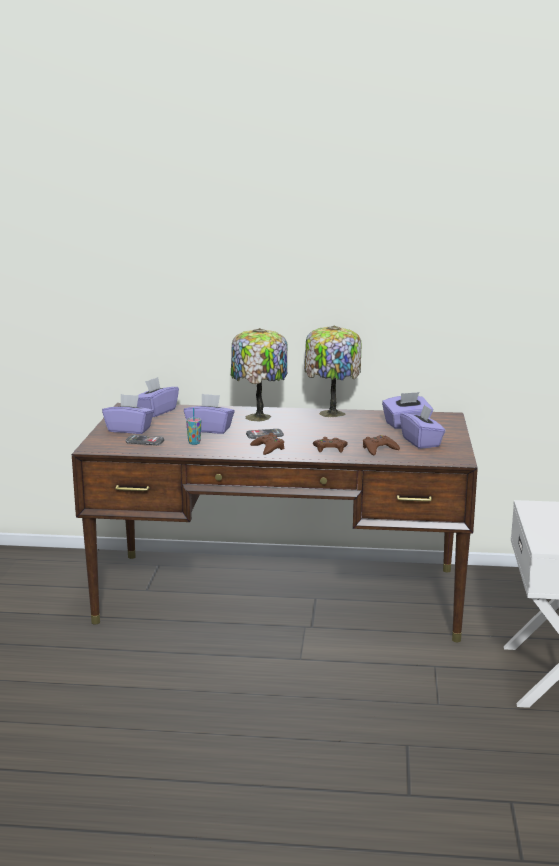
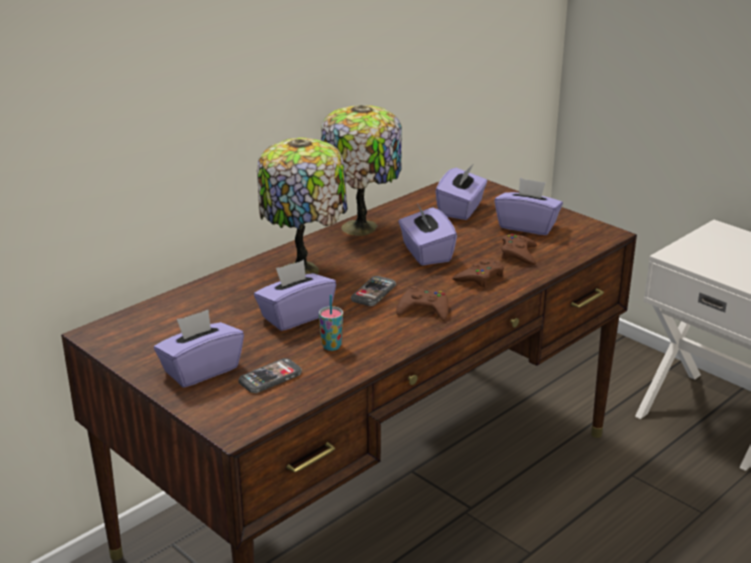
camera: 50 degrees left, 10 degrees up
purple tissue box [137,377,179,417] -> purple tissue box moved to [399,203,457,266]

